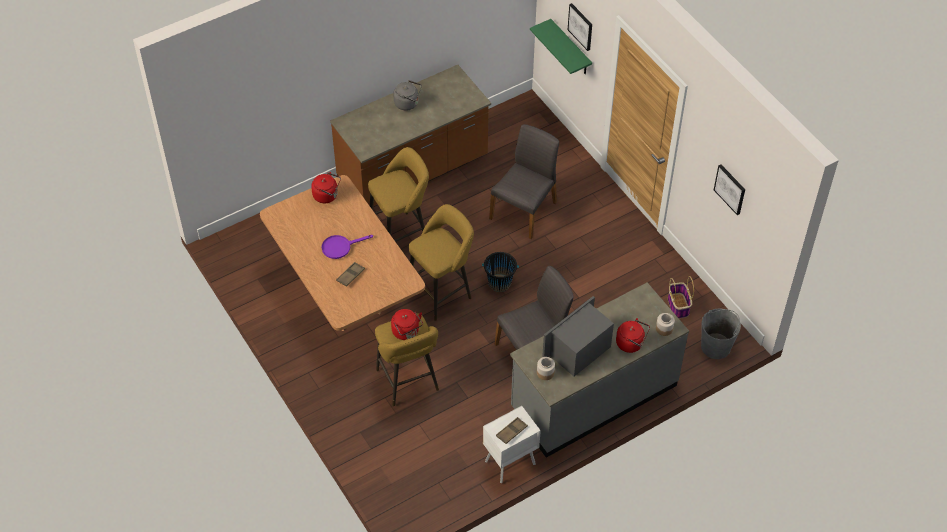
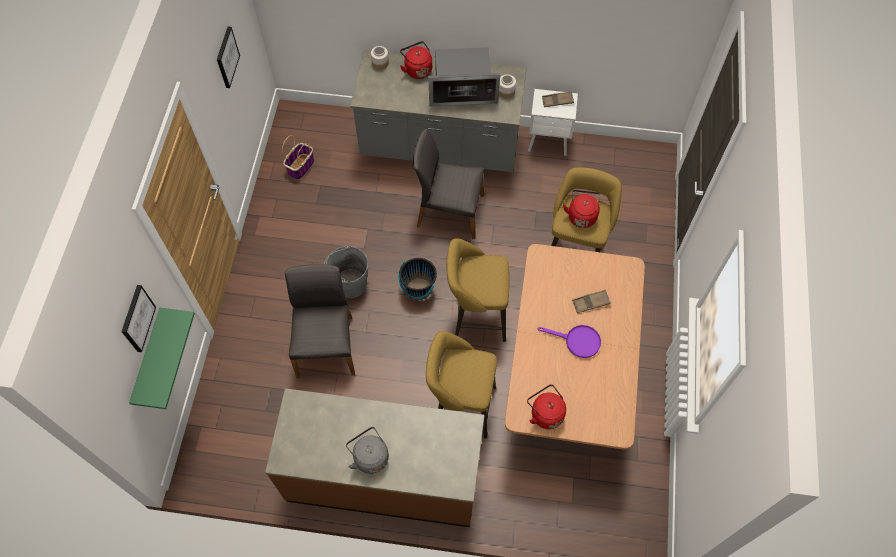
camera: 140 degrees left, 10 degrees up
grey chair [489,124,559,239] -> grey chair turned 105 degrees clockwise [285,264,355,378]
grey bucket [701,309,741,359] -> grey bucket moved to [324,245,368,298]

